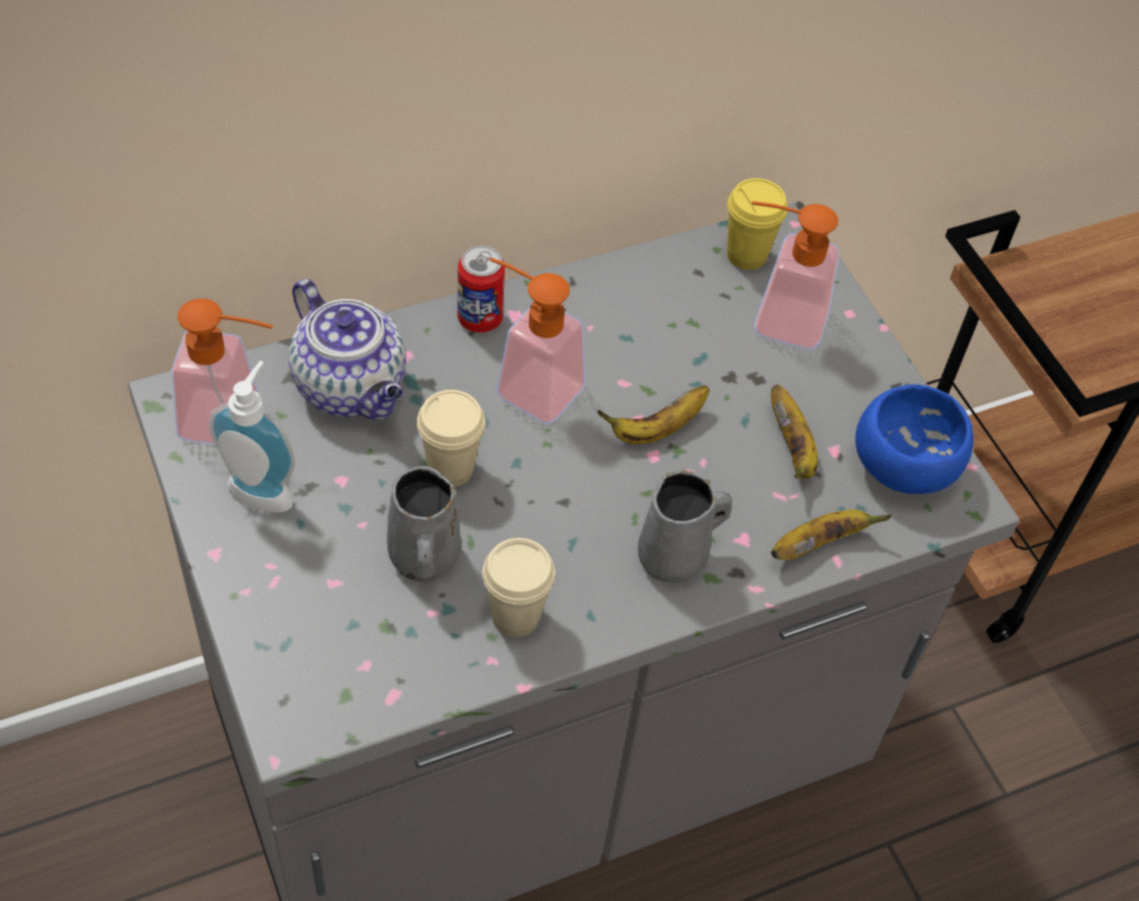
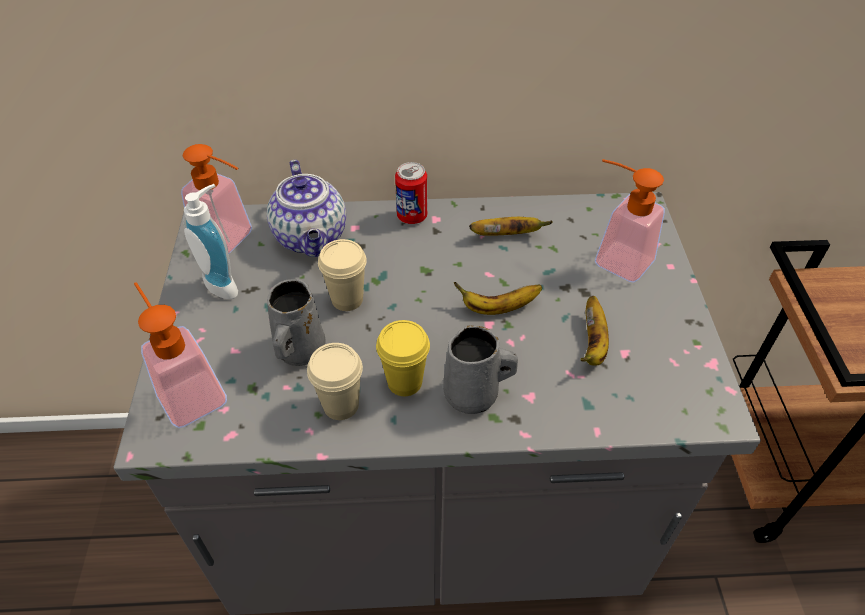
camera: 25 degrees right, 5 degrees down
soap dispenser [490,257,586,424] -> soap dispenser moved to [134,282,227,428]
yellow cup [727,178,788,270] -> yellow cup moved to [376,320,430,396]
banana [771,510,892,560] -> banana moved to [469,217,553,236]
blue bowl [855,384,974,494] -> none

